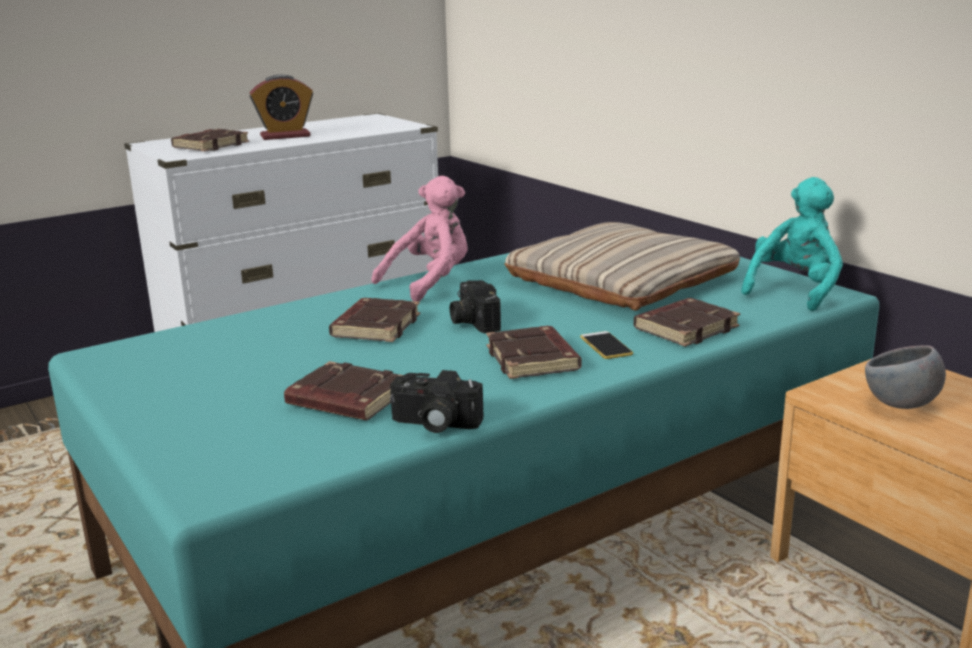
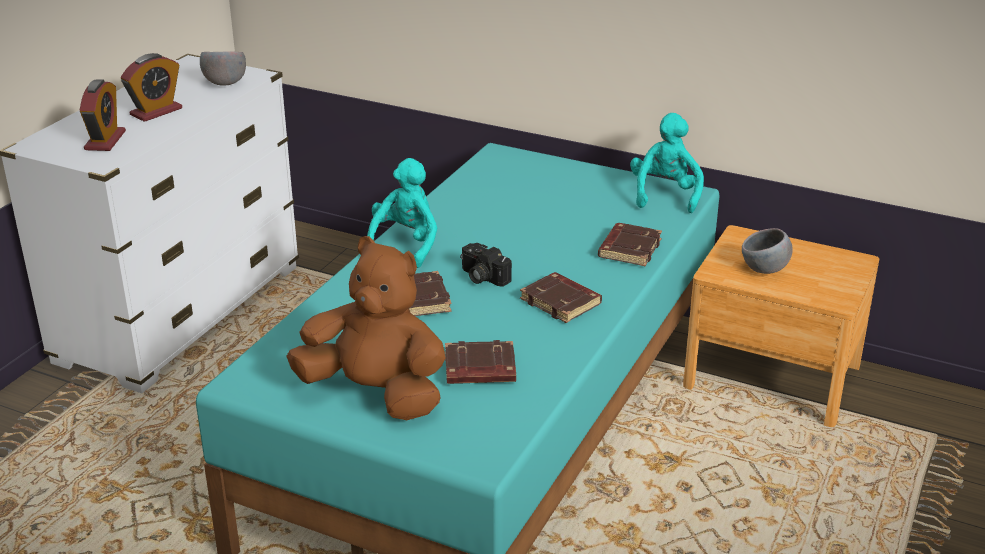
camera: 30 degrees left, 10 degrees up
brown book [171,129,249,151] -> alarm clock [80,79,126,151]
pink plush toy [372,176,468,301] -> turquoise plush toy [367,158,437,268]
camera [390,370,484,433] -> none
beige pillow [504,222,740,311] -> none
phone [580,331,633,359] -> none
none -> grey bowl [200,51,246,86]
none -> brown plush toy [286,236,445,420]

